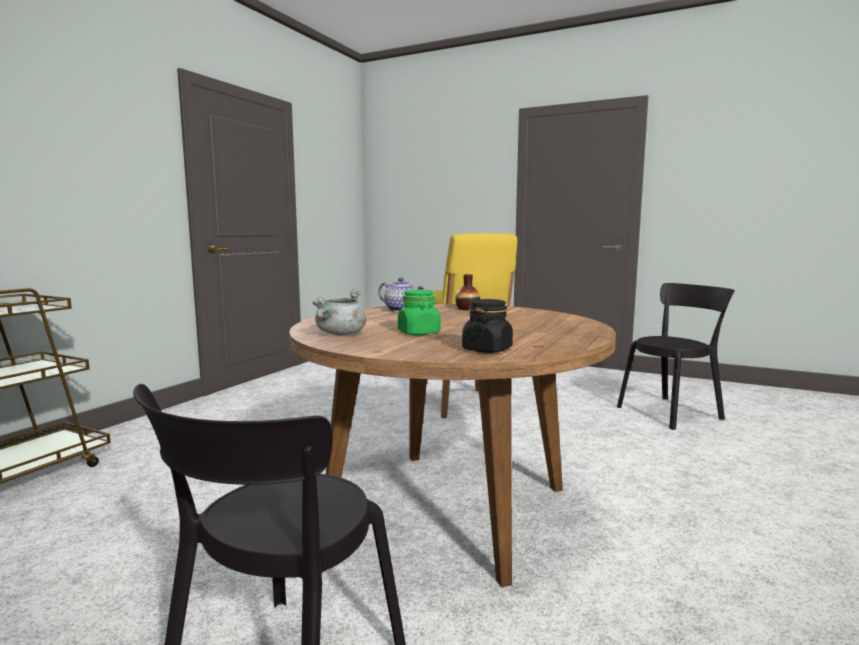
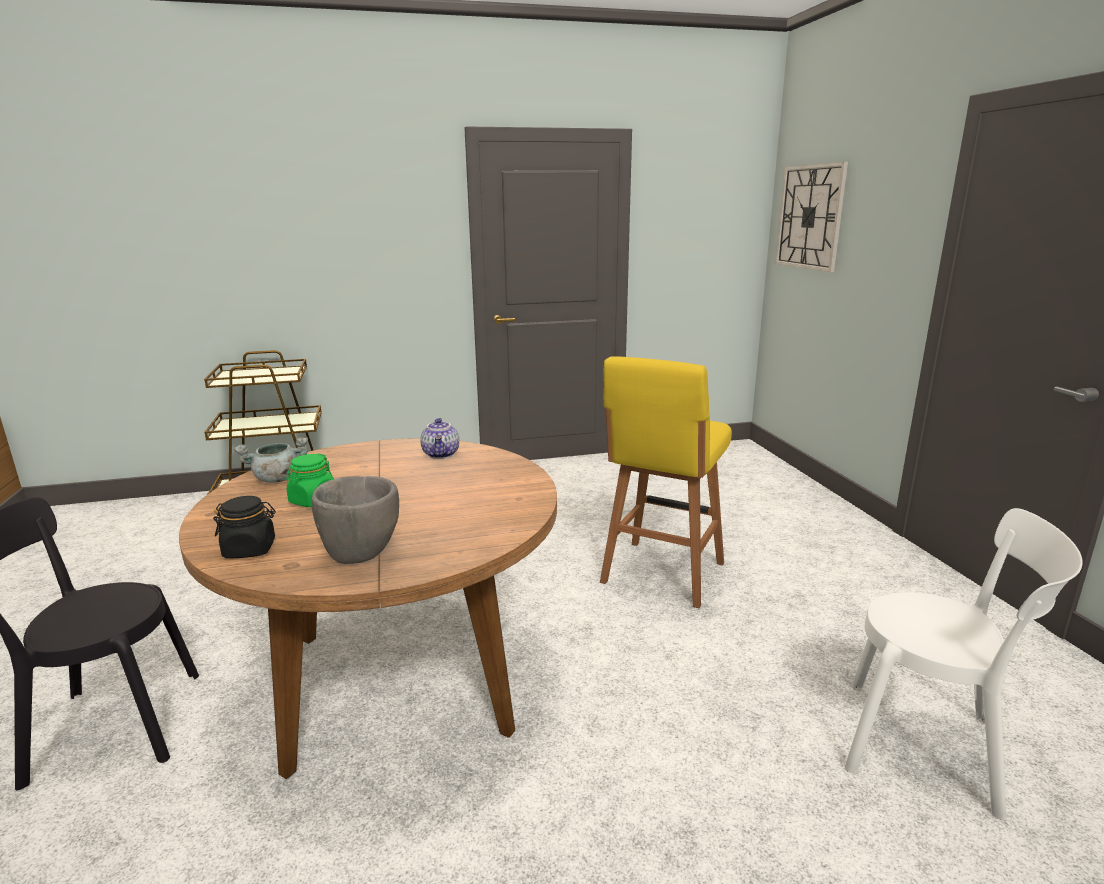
camera: 50 degrees right, 10 degrees up
vase [455,274,480,310] -> none
black chair [617,283,735,430] -> white chair [845,508,1083,821]
none -> grey bowl [312,476,399,564]
none -> wall clock [775,162,848,272]

